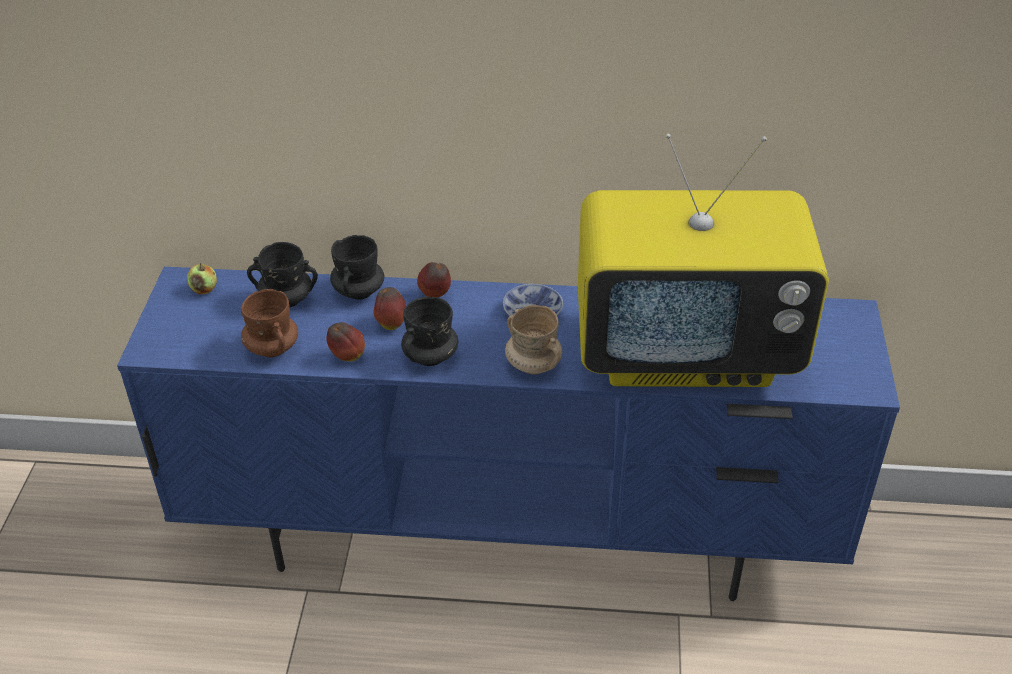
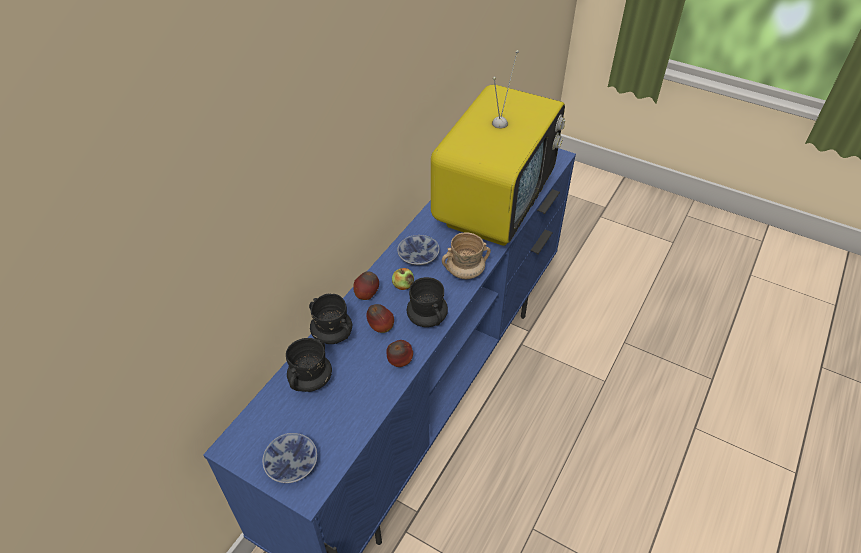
camera: 65 degrees left, 5 degrees up
apple [187,263,217,294] -> apple moved to [392,268,414,290]
brown mug [241,289,298,357] -> none
none -> bowl [262,433,317,483]

